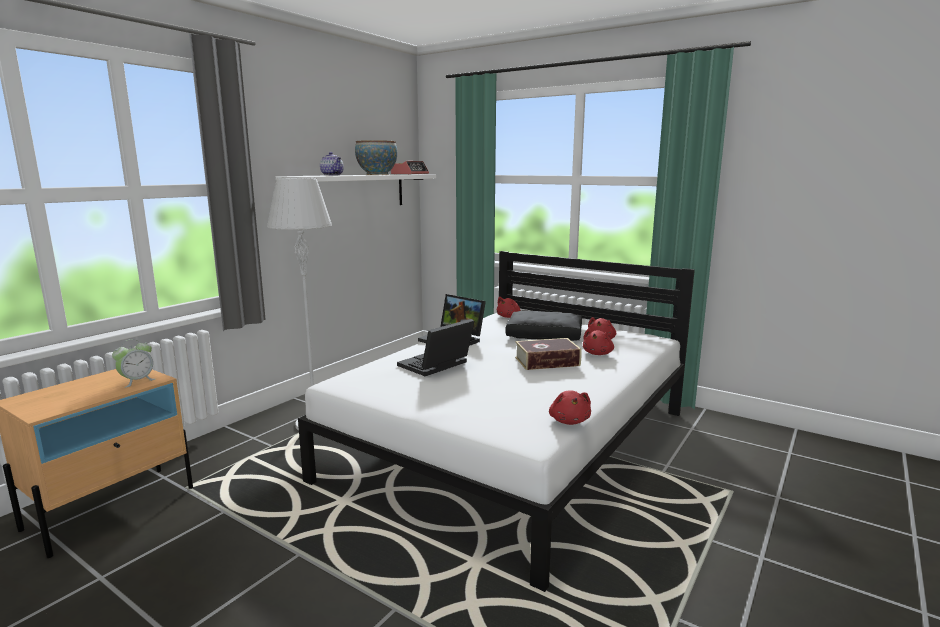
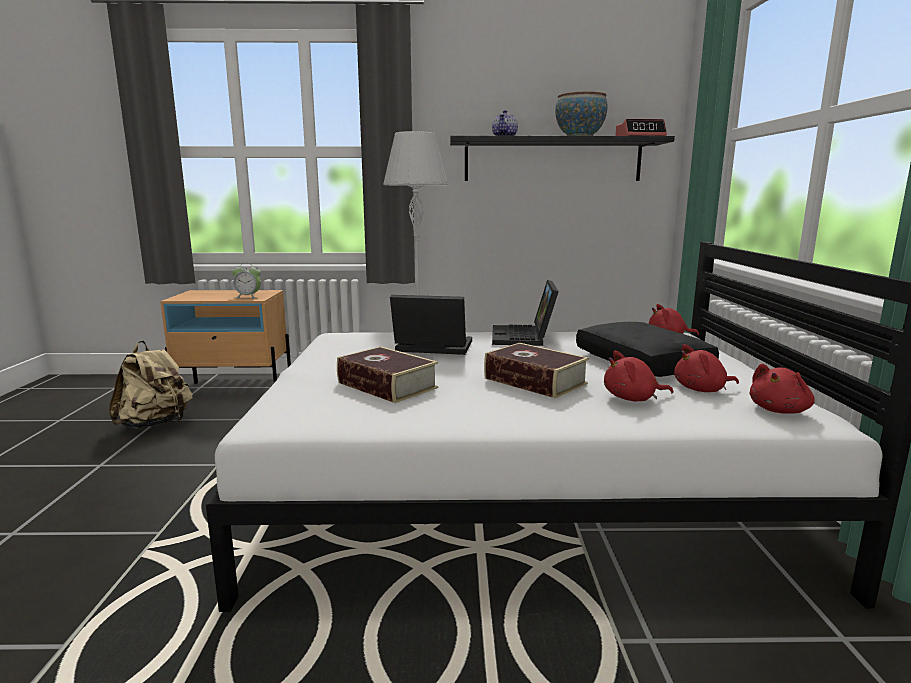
camera: 55 degrees right, 0 degrees up
white shelf [276,174,436,205] -> black shelf [450,136,675,181]
red plush toy [549,390,591,425] -> red plush toy moved to [749,363,815,414]
none -> beige backpack [109,341,193,429]
none -> book [337,346,438,403]

